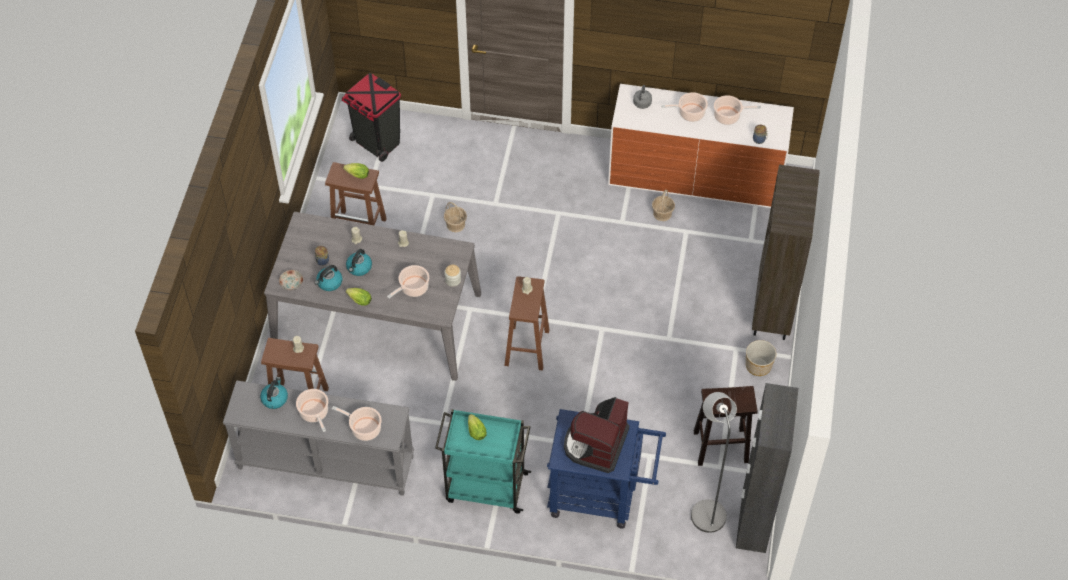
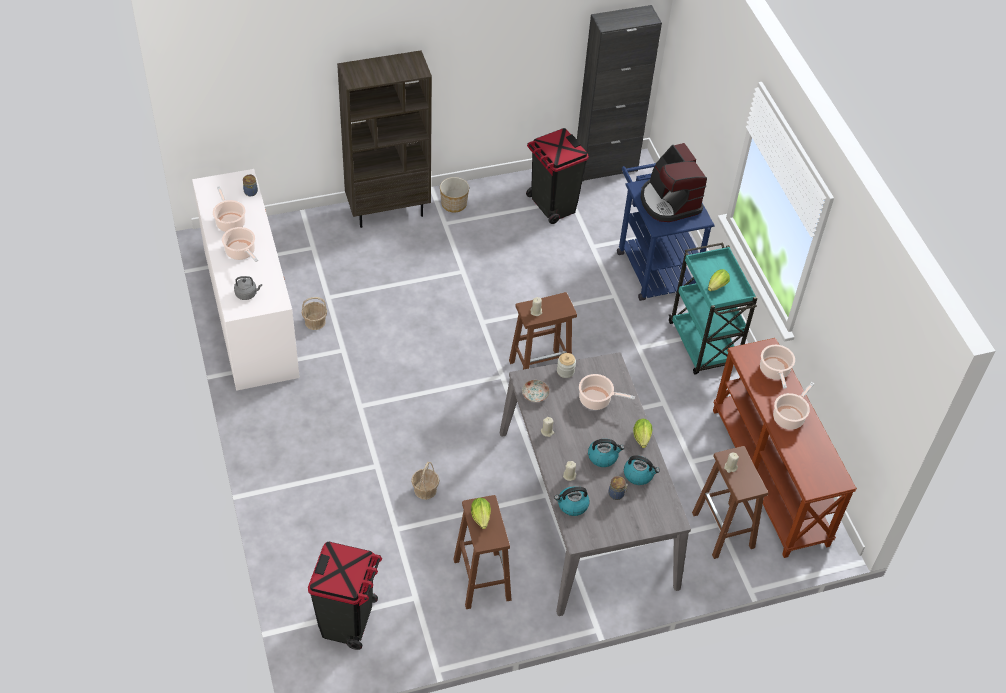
camera: 120 degrees left, 5 degrees down
grey console table [223,380,414,496] -> brown console table [713,338,857,558]
kettle [260,377,288,409] -> kettle moved to [554,487,590,516]
plate [279,270,303,290] -> plate moved to [522,380,550,402]
coffee machine [564,397,629,473] -> coffee machine turned 75 degrees clockwise [641,143,707,222]
grey floor lamp [691,392,737,533] -> none
brown stool [694,386,757,466] -> black trash can [526,128,589,224]

